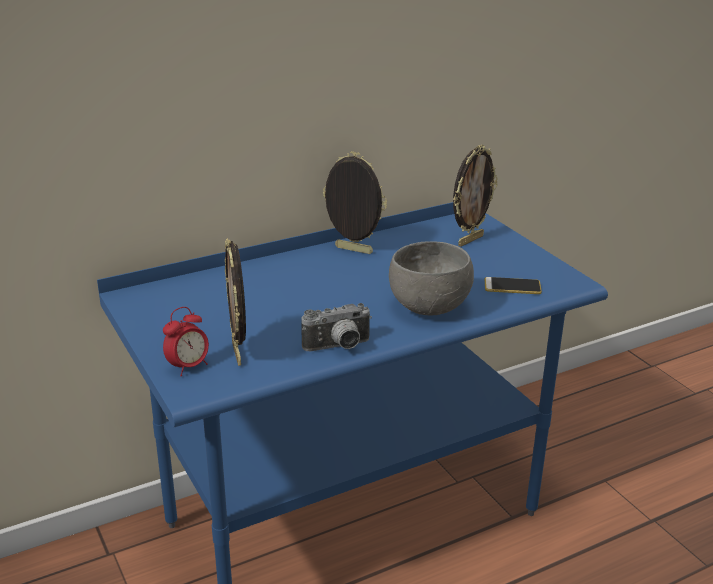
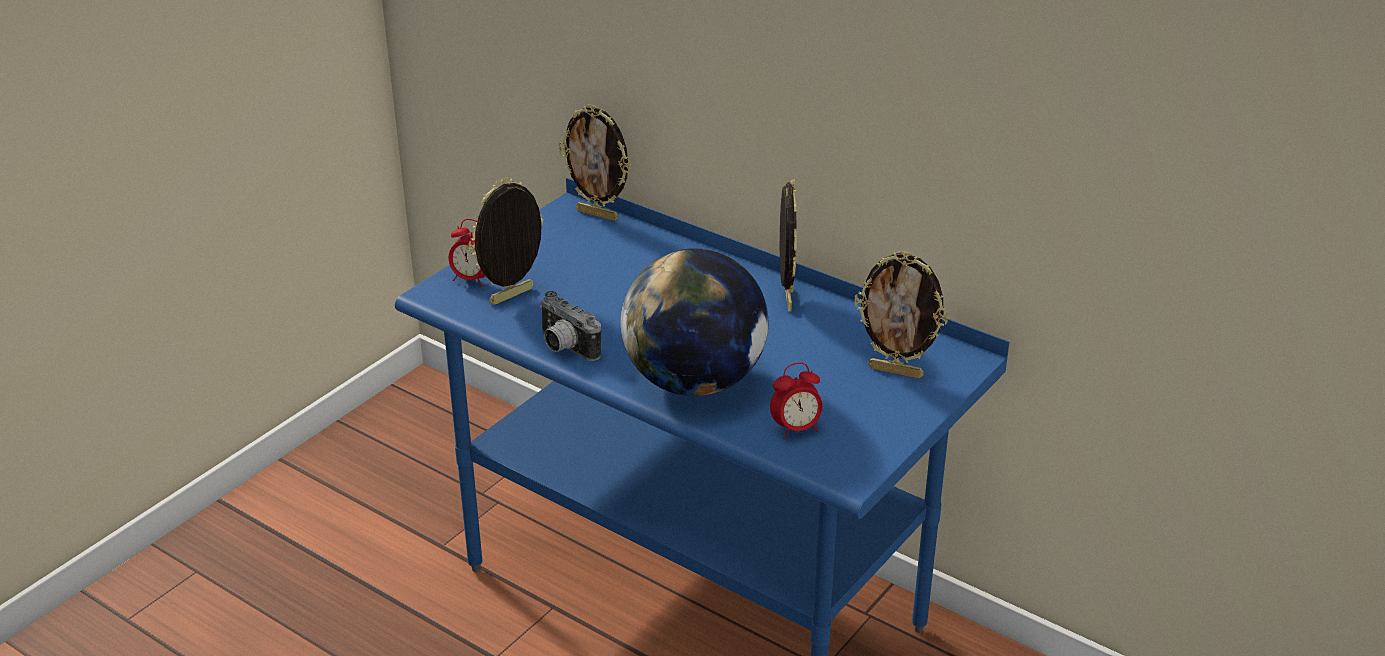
camera: 65 degrees right, 5 degrees up
grey bowl [389,241,474,315] -> globe [621,248,768,396]
phone [485,277,542,294] -> alarm clock [770,362,823,439]
none -> picture frame [558,104,631,221]

